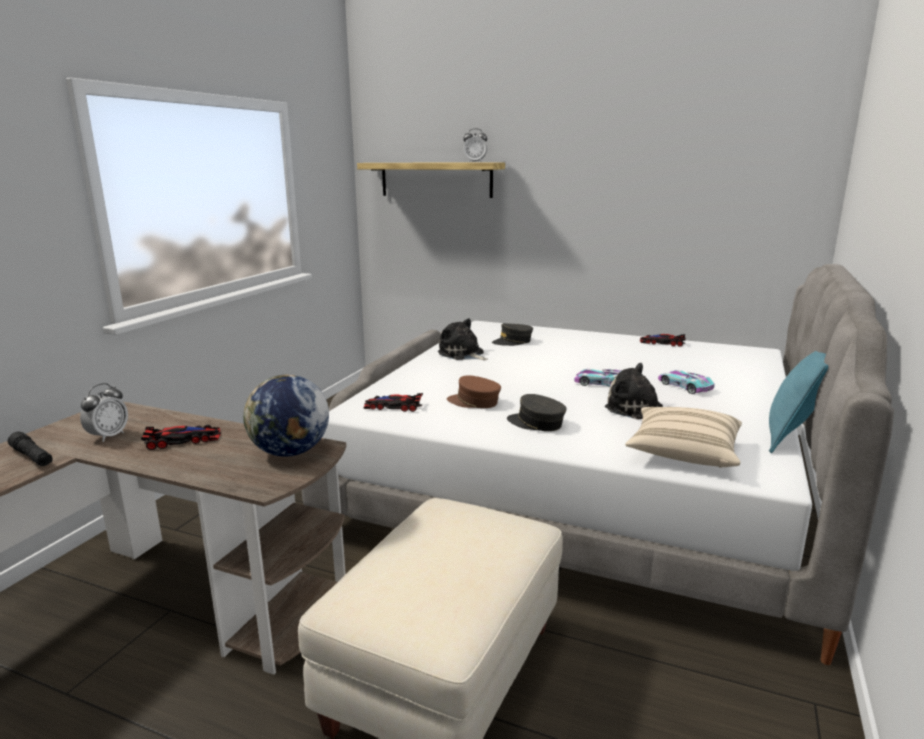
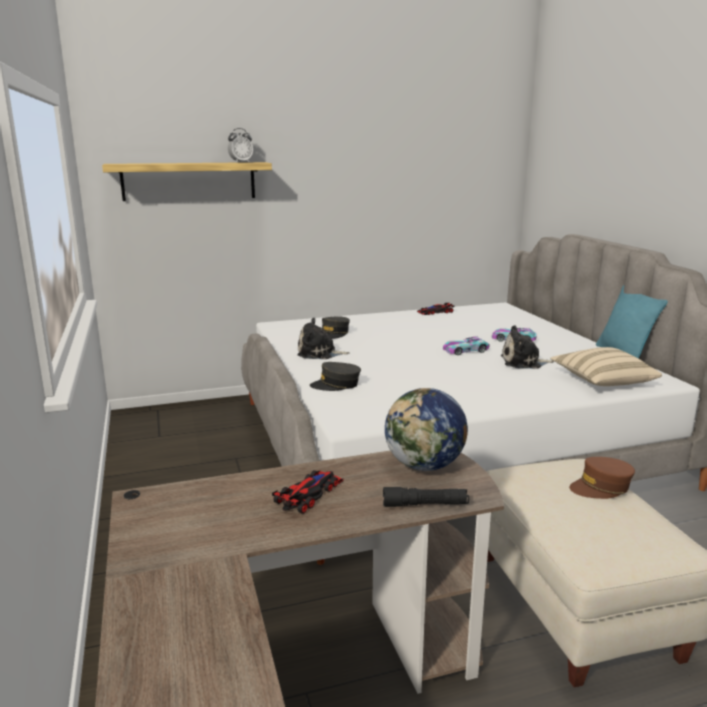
camera: 40 degrees left, 0 degrees up
black flashlight [8,432,53,466] -> black flashlight moved to [383,487,469,507]
alarm clock [80,383,128,442] -> none
toy car [364,393,423,412] -> none
brown cap [447,376,501,408] -> brown cap moved to [569,457,635,499]
grey cap [507,394,566,431] -> grey cap moved to [310,362,361,391]

